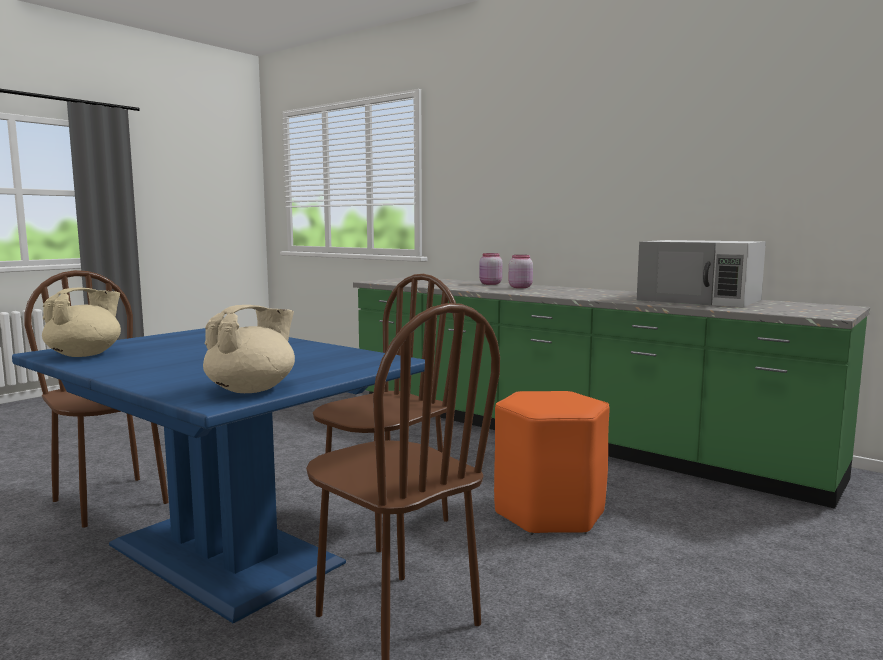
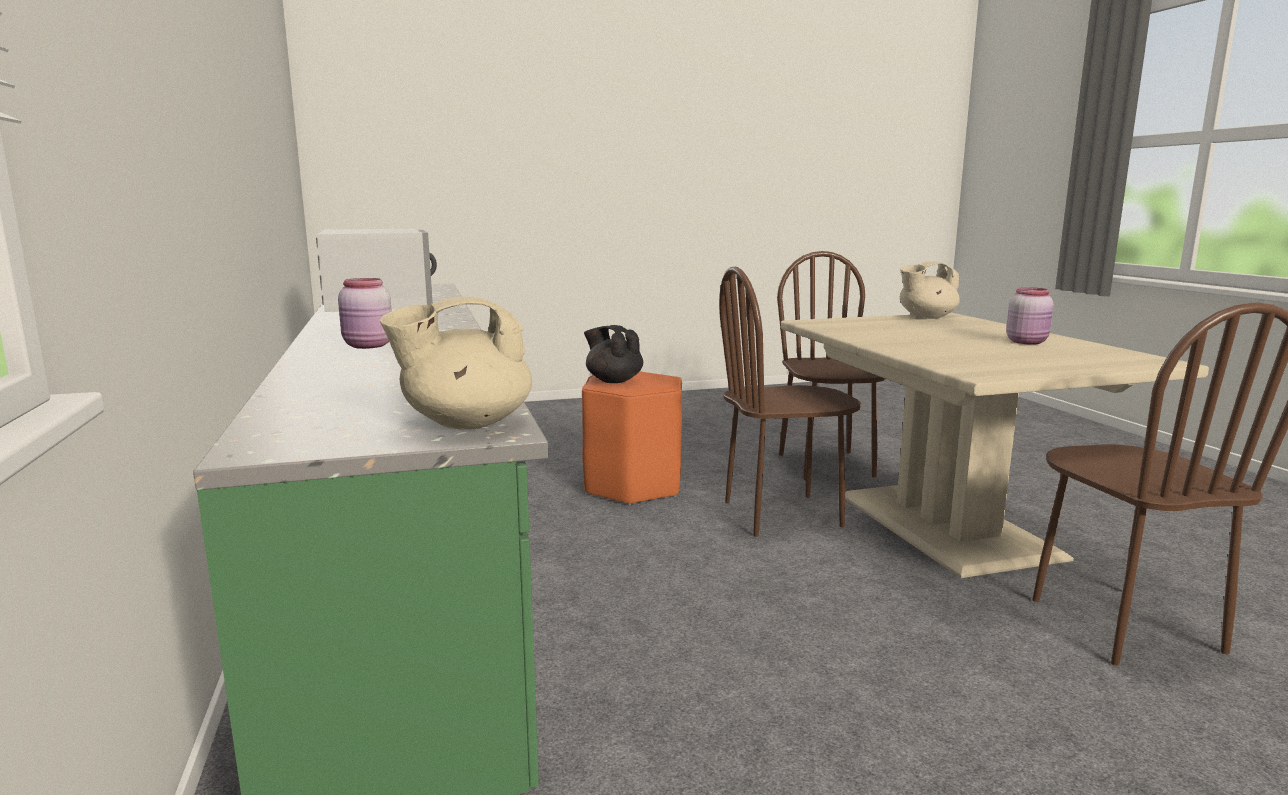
camera: 145 degrees left, 5 degrees up
blue dining table [12,328,425,623] -> beige dining table [781,313,1209,578]
beige teapot [42,288,121,357] -> beige teapot moved to [380,297,532,429]
pink jar [479,253,502,285] -> pink jar moved to [1006,287,1053,345]
none -> black teapot [584,325,643,383]

